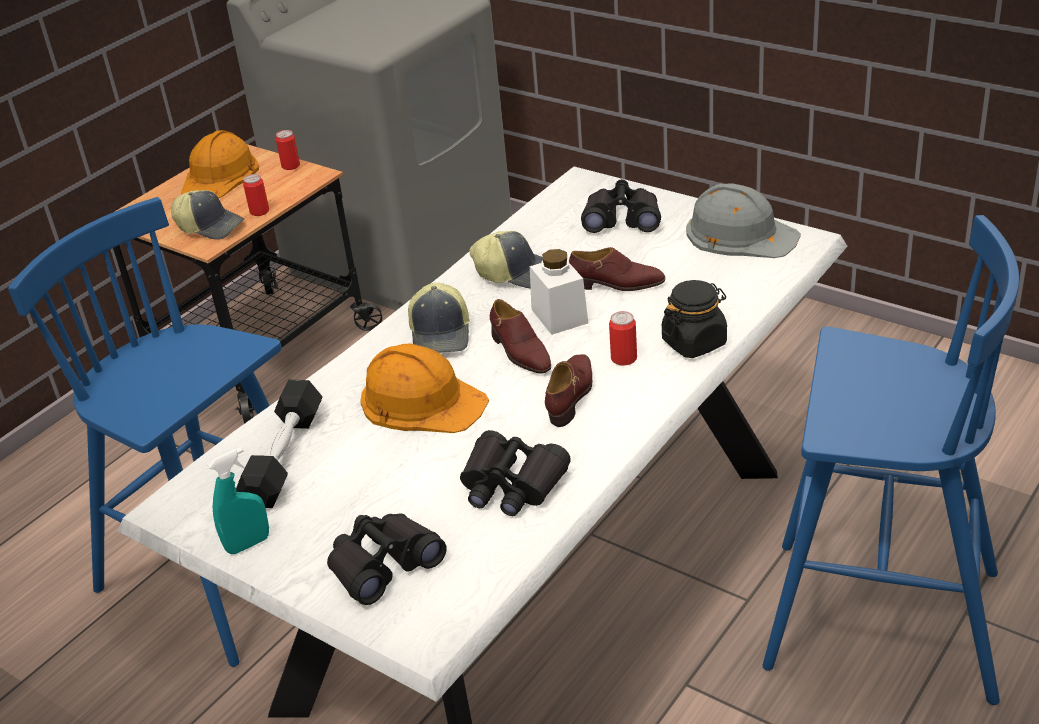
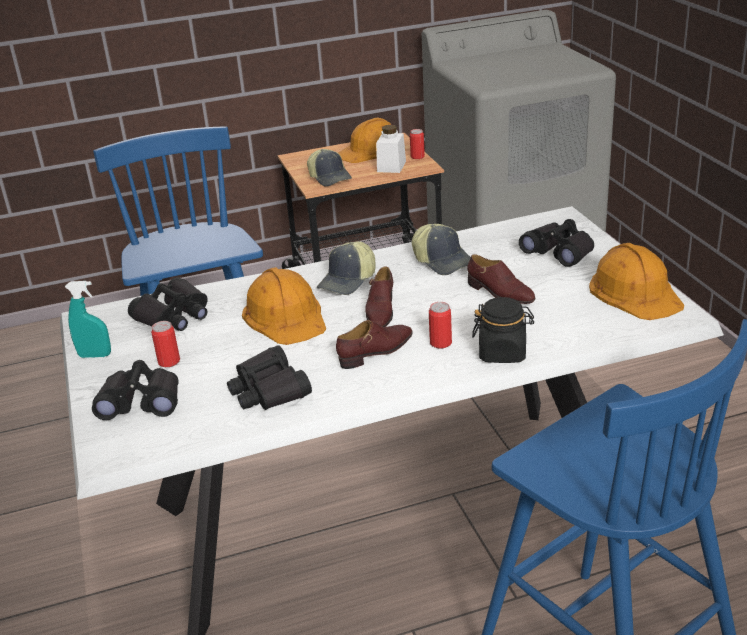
camera: 35 degrees right, 5 degrees down
black dumbbell [236,380,323,508] -> black binoculars [128,277,208,331]
can [243,174,269,216] -> can moved to [151,321,180,367]
white jar [530,249,588,335] -> white jar moved to [376,125,406,173]
grey hard hat [686,183,801,258] -> orange hard hat [589,243,684,320]

